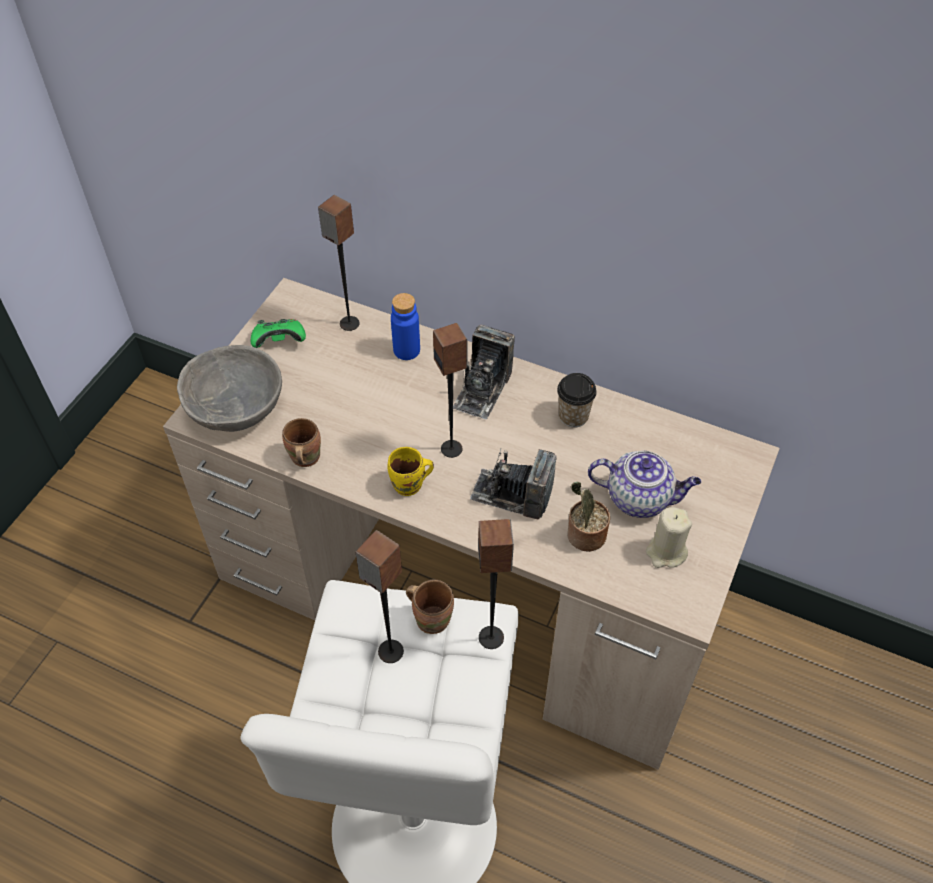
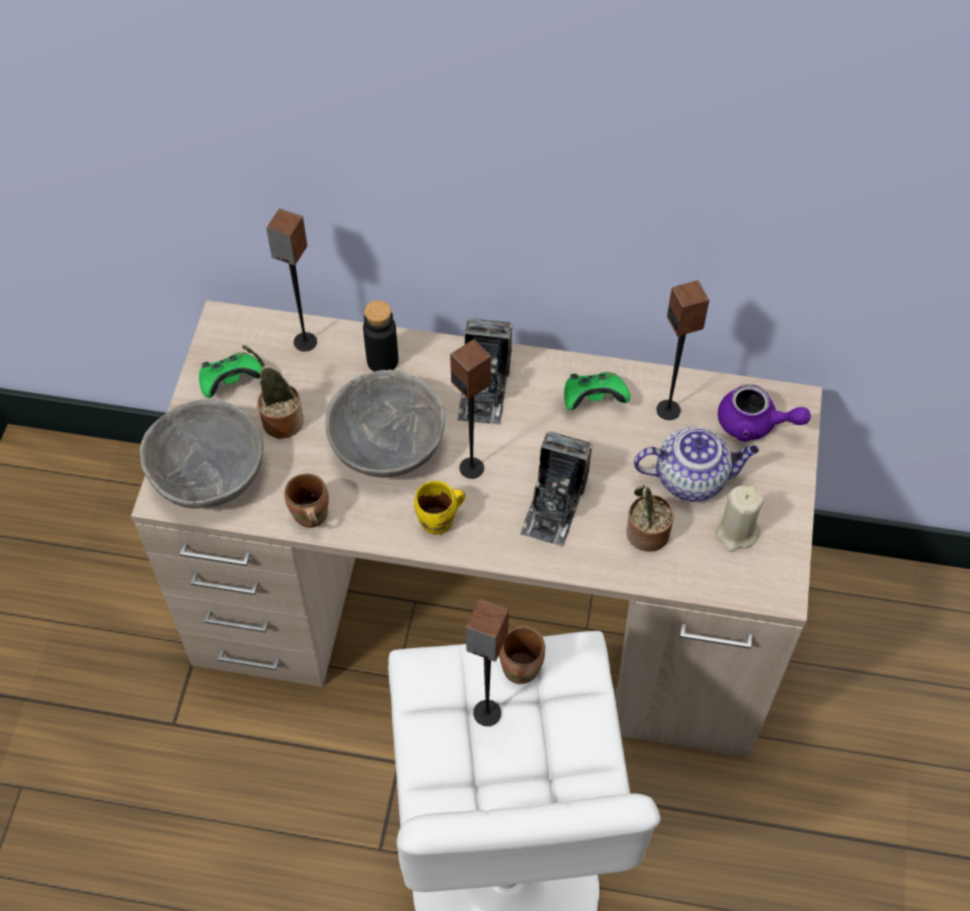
camera: 15 degrees left, 5 degrees up
blue bottle [391,293,420,360] -> black bottle [363,300,398,372]
camera [470,449,557,520] -> camera turned 75 degrees counterclockwise [520,431,592,546]
speaker [478,519,514,649] -> speaker moved to [656,280,709,420]
cup [557,373,597,428] -> green game controller [564,372,630,410]
none -> potted plant [242,345,304,439]
none -> grey bowl [325,370,446,478]
none -> purple teapot [718,384,811,442]

